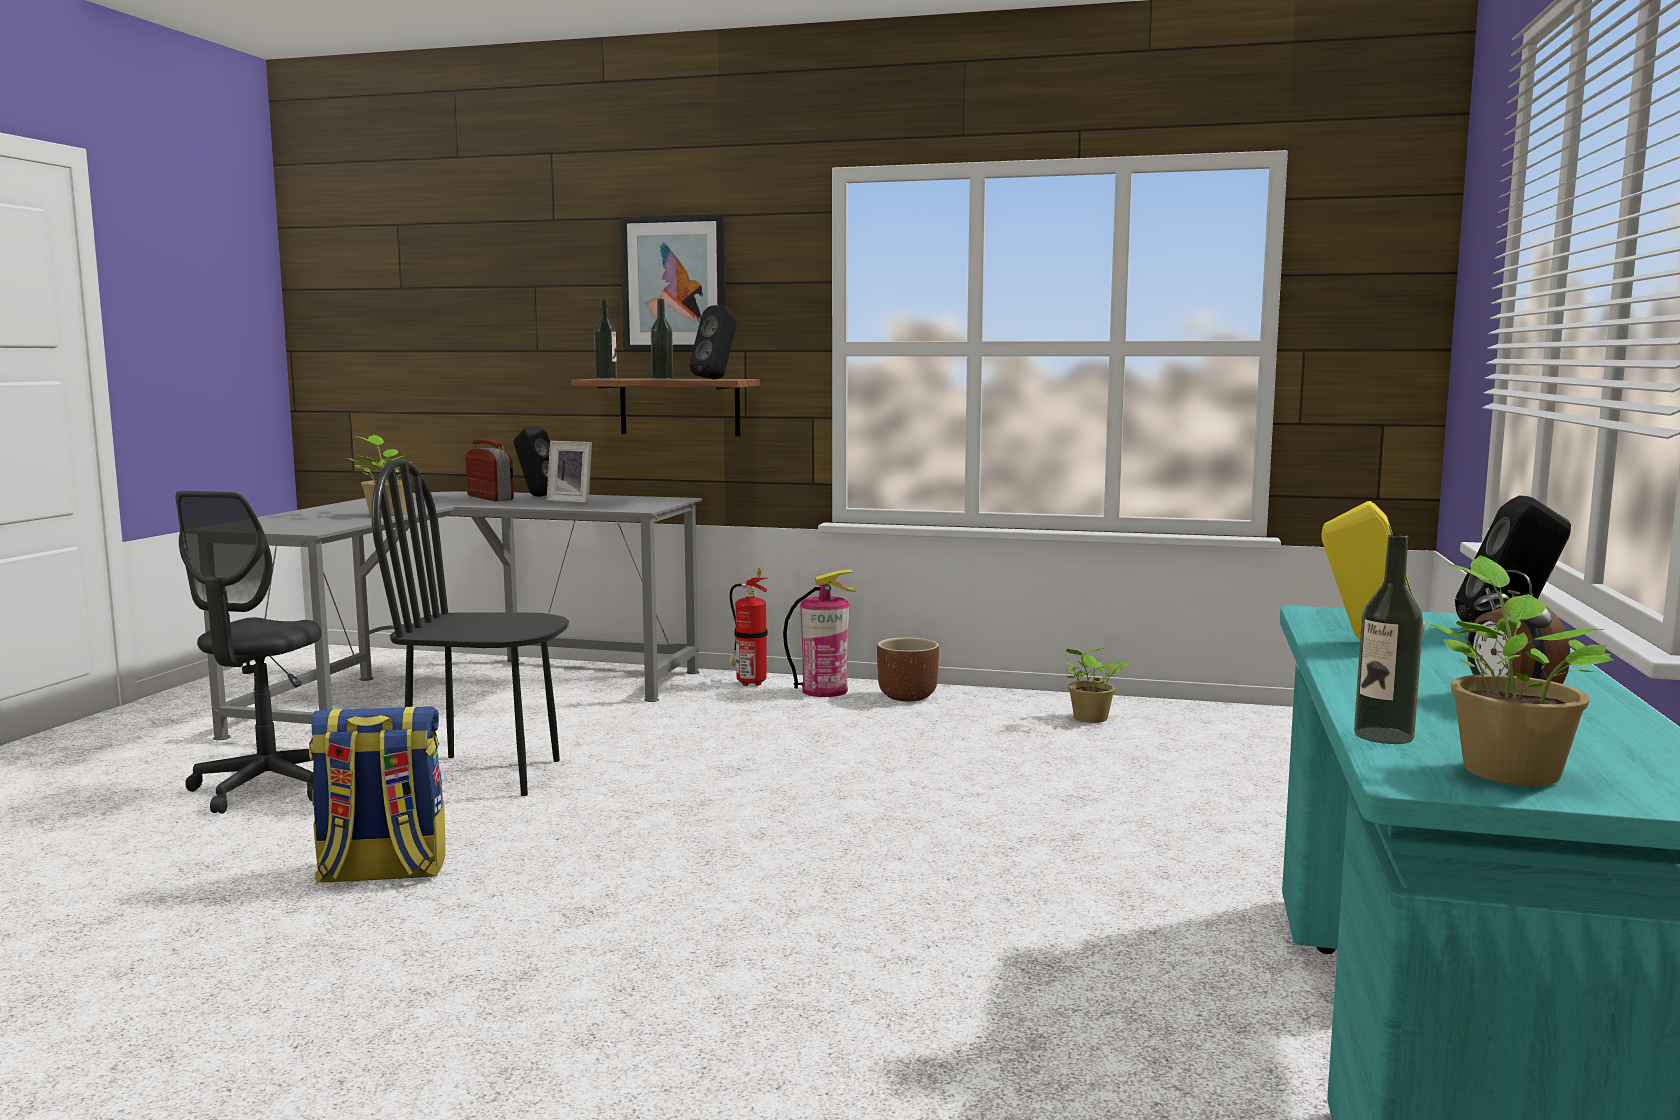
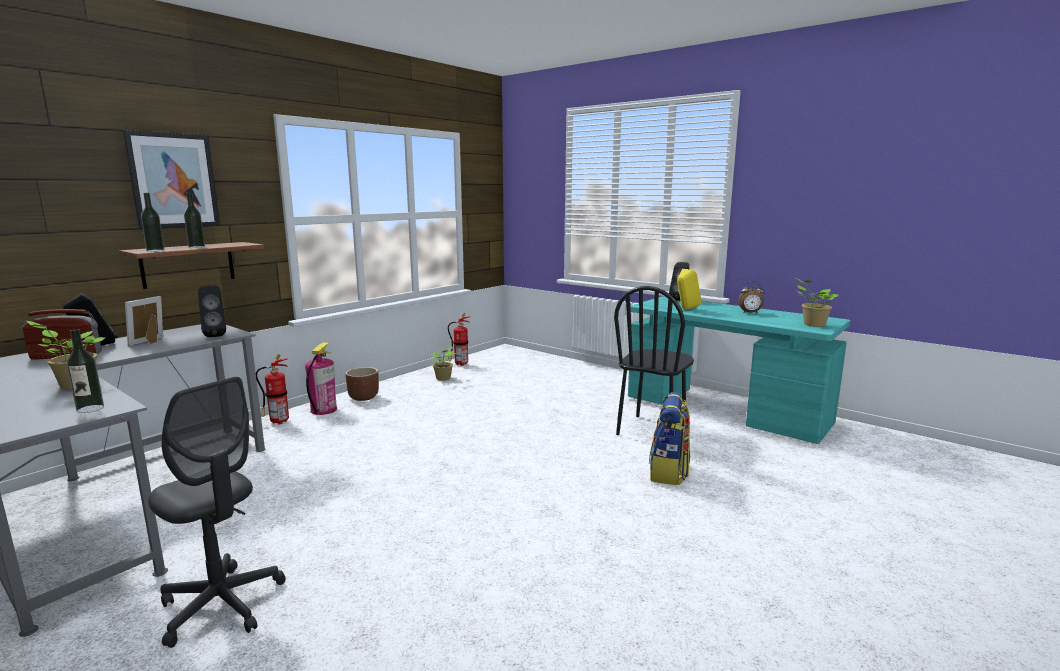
camera: 65 degrees left, 5 degrees up
backpack [309,706,445,883] -> backpack moved to [649,392,690,485]
black chair [371,459,569,796] -> black chair moved to [614,286,694,435]
picture frame [547,441,592,503] -> picture frame turned 150 degrees clockwise [125,296,163,346]
black speaker [689,305,737,379] -> black speaker moved to [198,286,226,337]
bottle [1354,534,1423,744] -> bottle moved to [67,329,104,413]
none -> fire extinguisher [448,313,470,366]

